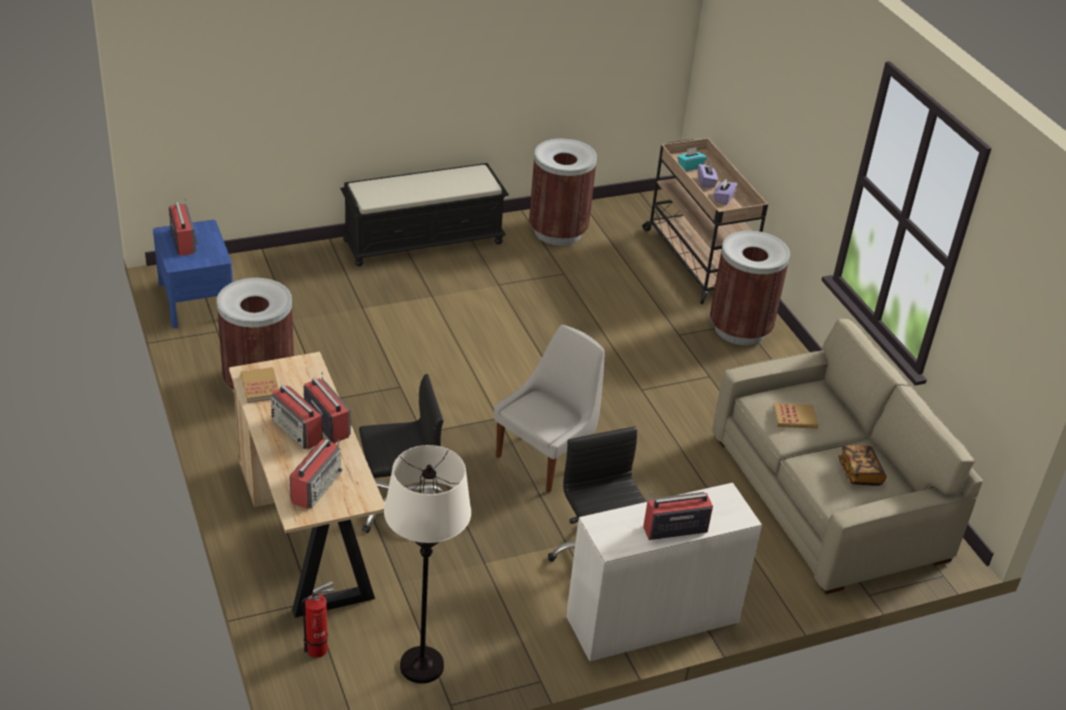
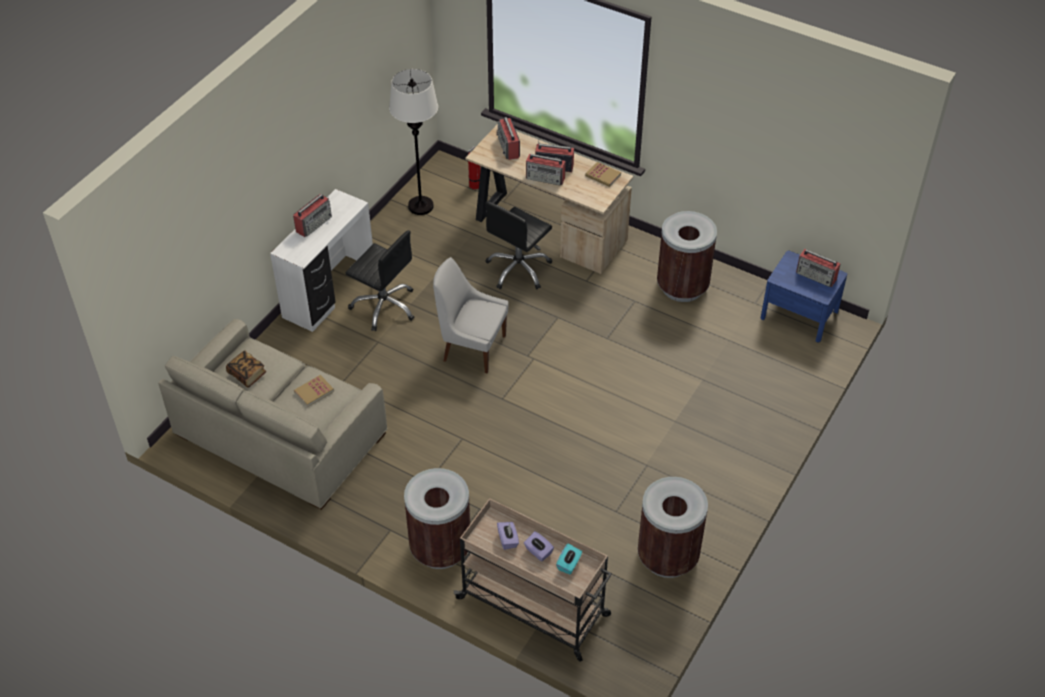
camera: 145 degrees right, 10 degrees up
black bench [340,163,509,266] -> none
white chair [494,325,605,493] -> white chair turned 105 degrees clockwise [433,257,508,373]

